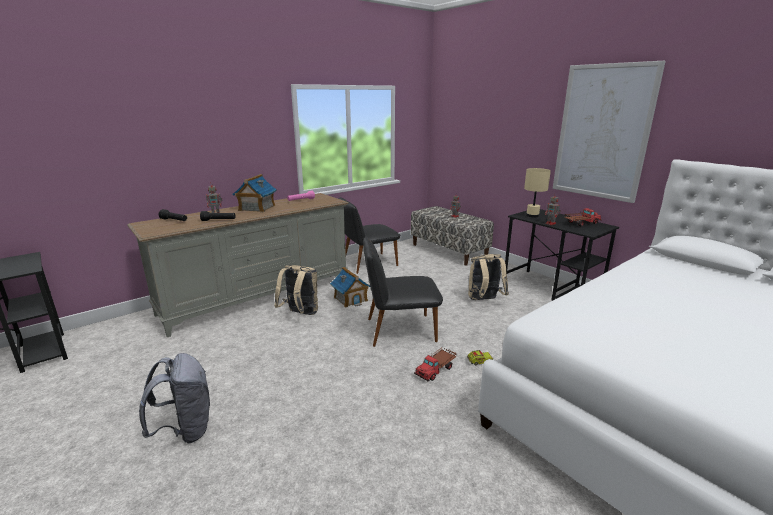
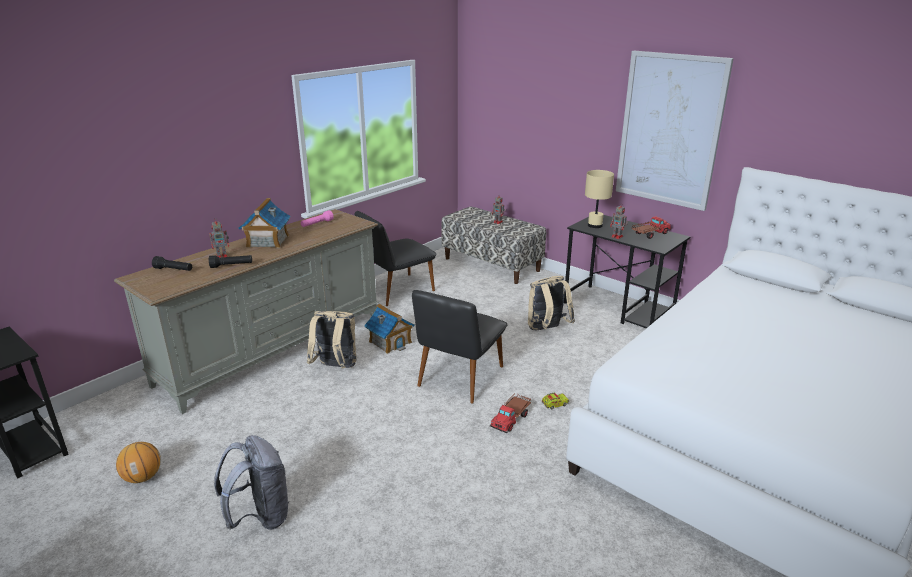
camera: 10 degrees left, 5 degrees up
black chair [363,237,443,347] -> black chair turned 45 degrees counterclockwise [412,290,508,404]
none -> basketball [116,442,161,483]

